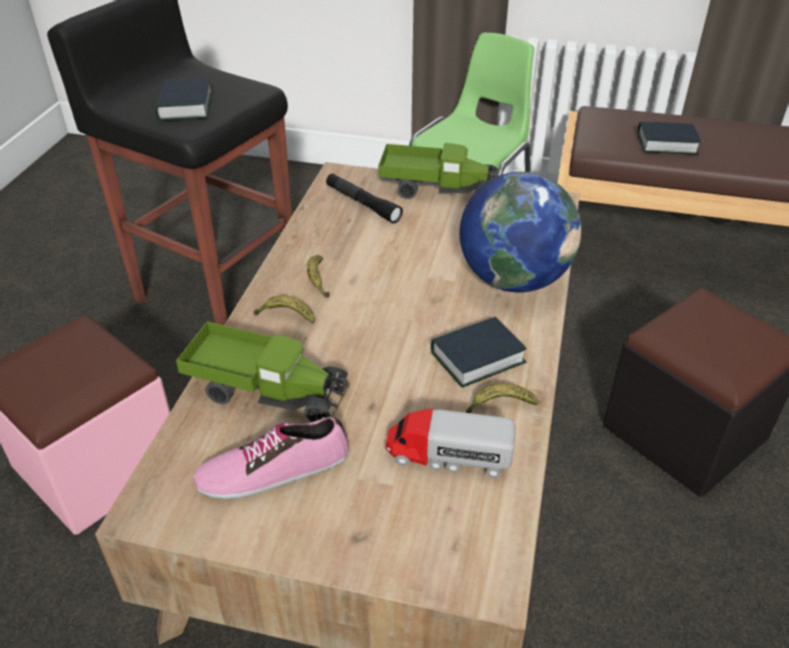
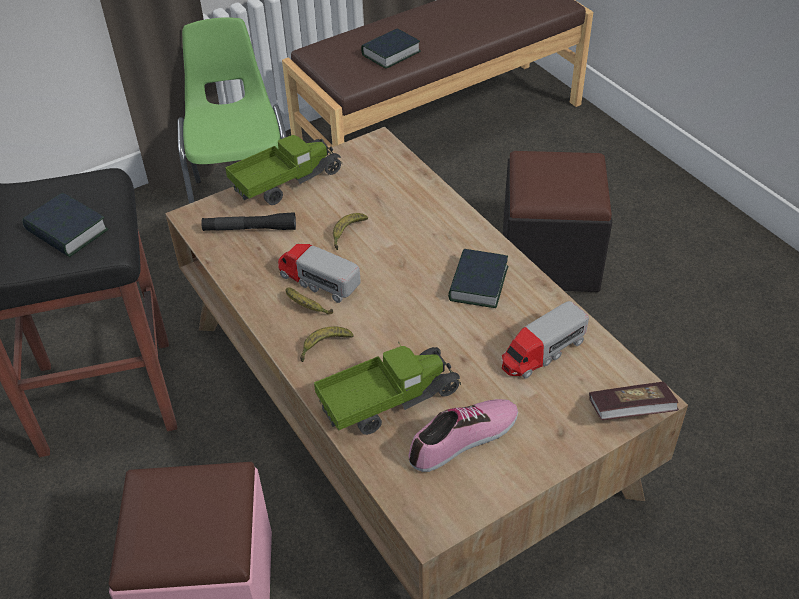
camera: 45 degrees left, 5 degrees up
shoe [193,417,349,499] -> shoe turned 150 degrees counterclockwise [409,399,518,472]
globe [460,171,581,293] -> none
banana [466,383,538,413] -> banana moved to [333,213,368,250]
none -> toy truck [278,244,361,303]
none -> book [589,382,679,420]

